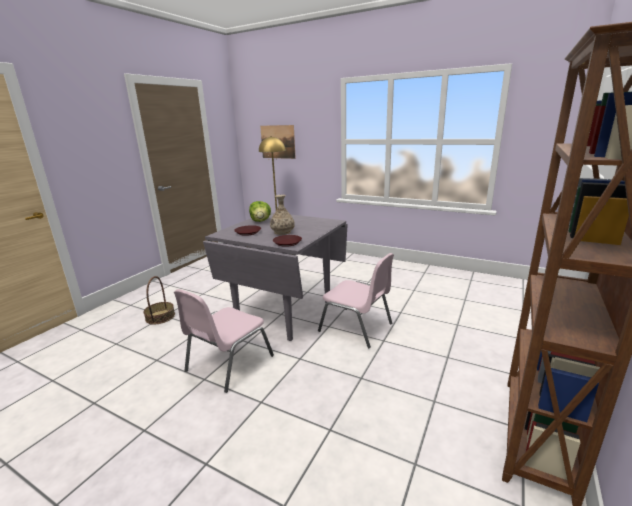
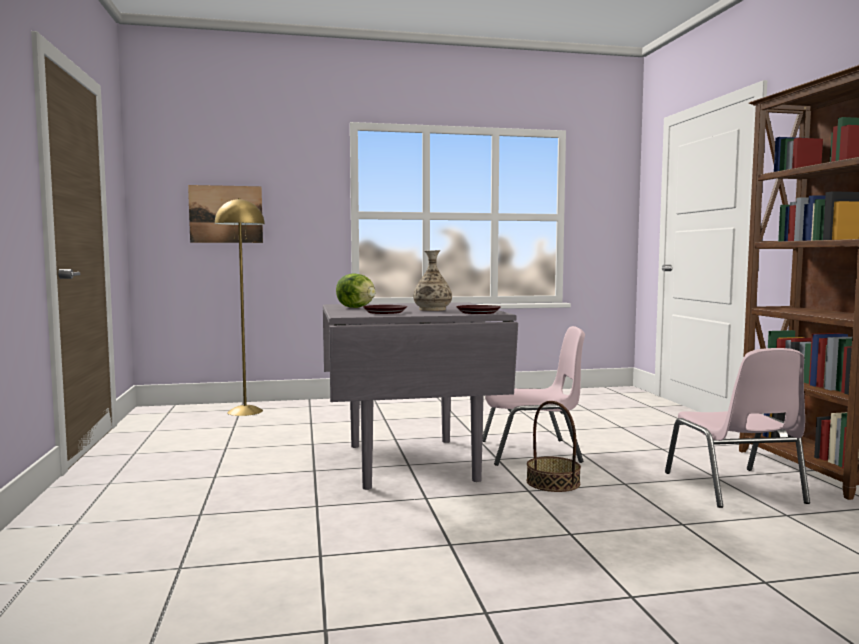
camera: 40 degrees left, 15 degrees down
basket [143,276,175,324] -> basket moved to [526,401,581,492]
pink chair [174,289,274,393] -> pink chair moved to [665,348,810,508]

